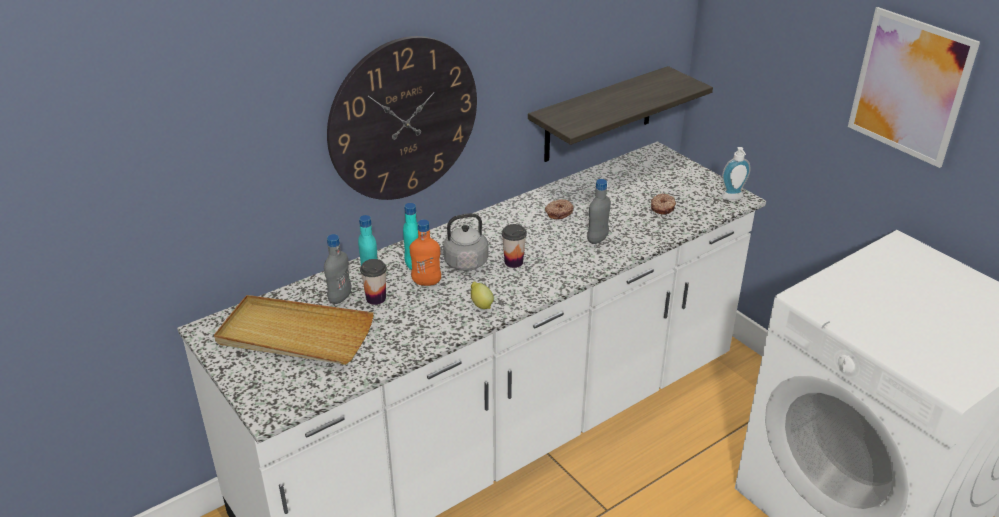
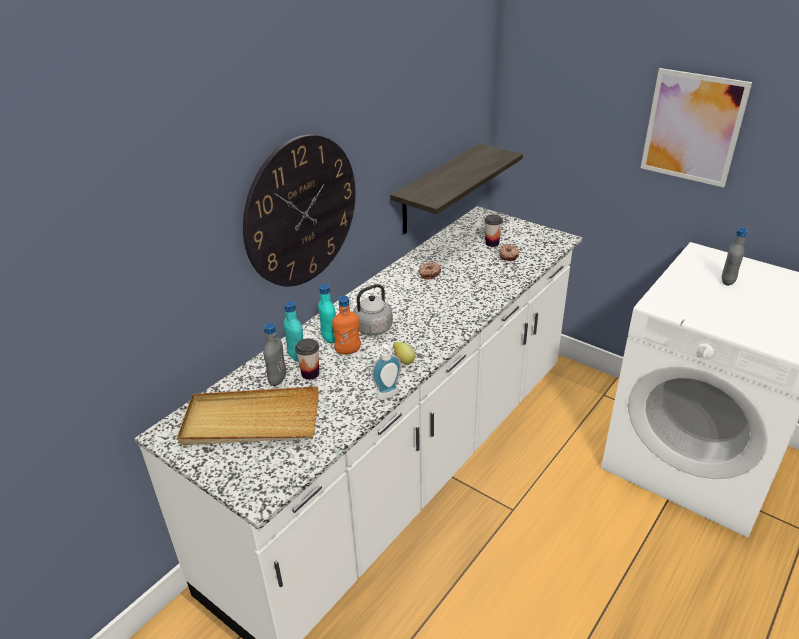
camera: 15 degrees left, 0 degrees up
cup [502,224,527,268] -> cup moved to [484,214,503,247]
grey bottle [587,179,611,244] -> grey bottle moved to [722,228,748,286]
soap dispenser [722,147,751,200] -> soap dispenser moved to [372,344,401,400]

